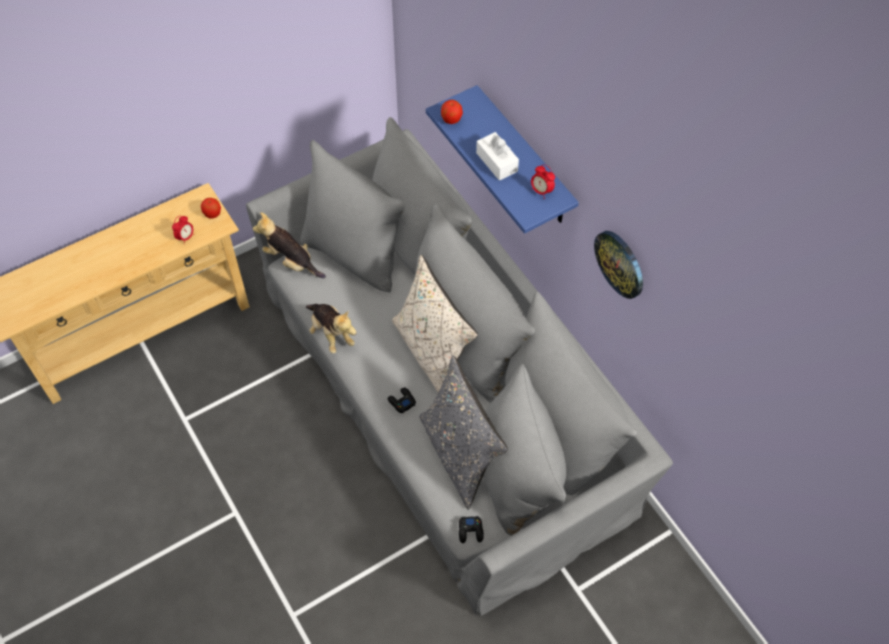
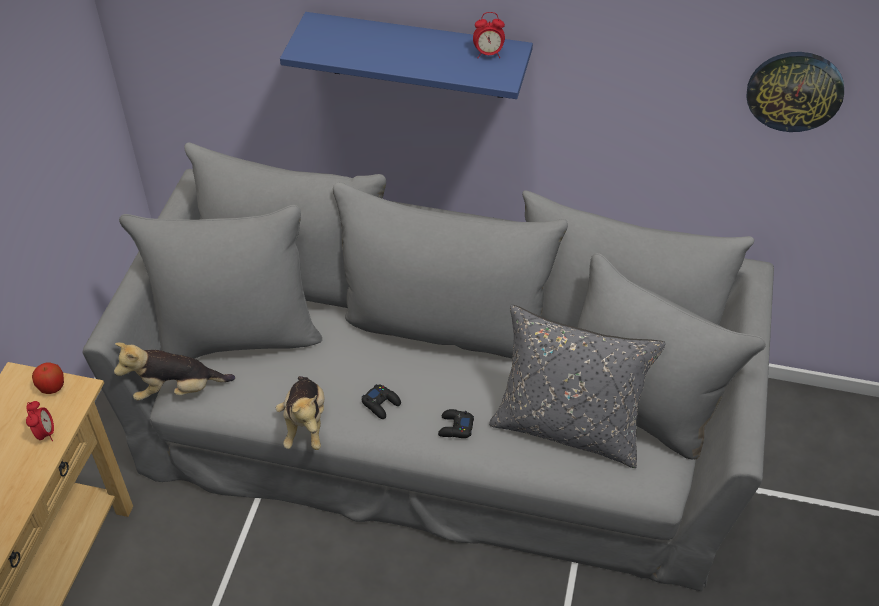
camera: 45 degrees left, 10 degrees down
plush toy [306,304,357,354] -> plush toy turned 75 degrees clockwise [276,376,324,450]
beige pillow [392,255,478,393] -> none
apple [441,100,463,124] -> none
black game controller [459,516,484,543] -> black game controller moved to [362,384,401,419]
white tissue box [476,132,519,181] -> none
wall clock [594,231,643,299] -> wall clock moved to [746,52,844,132]

